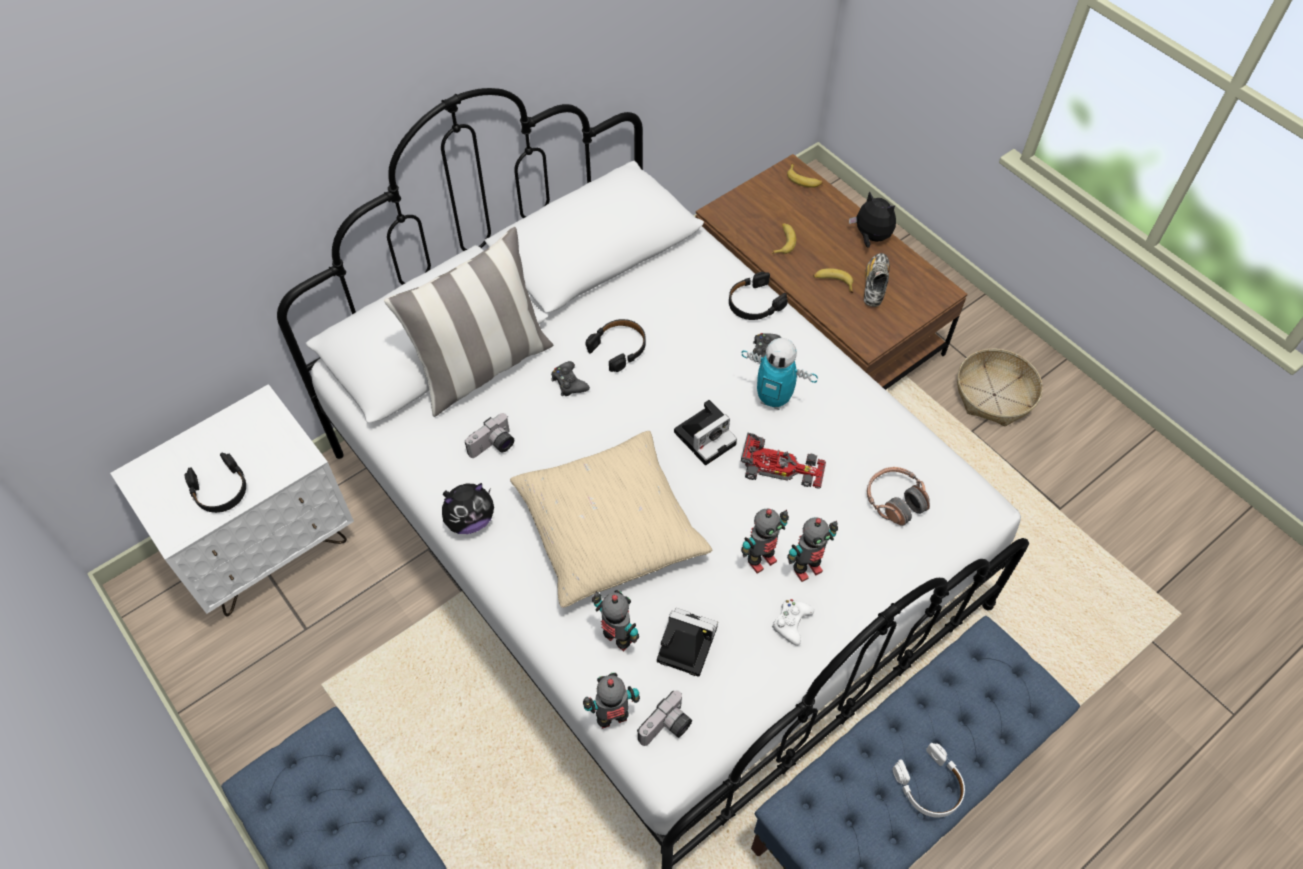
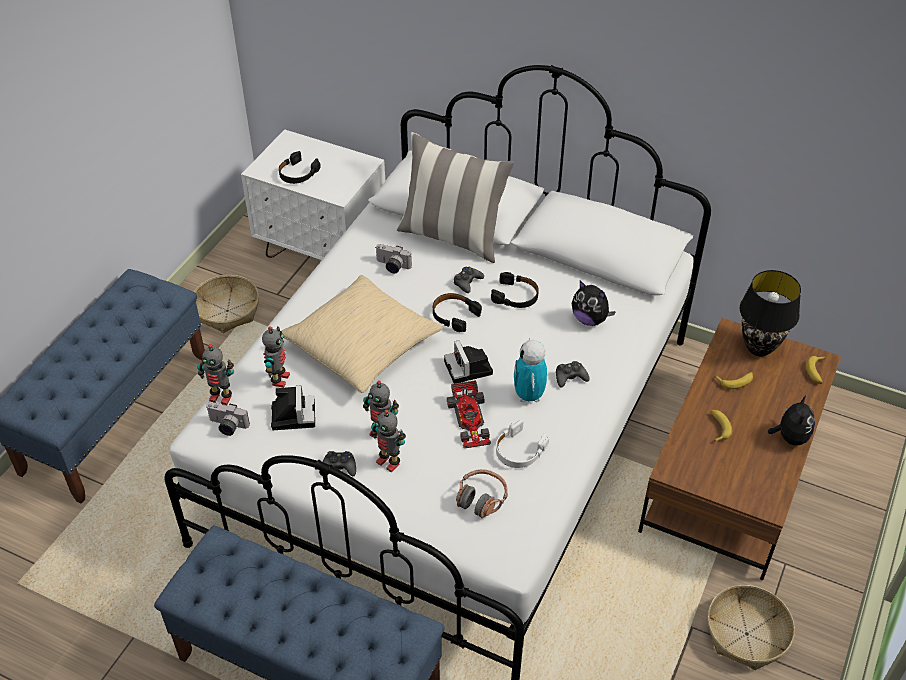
camera: 65 degrees right, 10 degrees down
plush toy [442,483,494,534] -> plush toy moved to [572,281,616,326]
toy robot [583,672,640,729] -> toy robot turned 150 degrees clockwise [197,344,234,405]
camera [674,400,737,465] -> camera turned 45 degrees clockwise [444,340,493,384]
black headphones [729,272,788,320] -> black headphones moved to [433,293,482,332]
white game controller [772,599,814,646] -> black game controller [323,451,356,476]
shoe [864,253,890,307] -> none
white headphones [893,743,965,818] -> white headphones moved to [496,419,549,468]
none -> basket [194,275,259,333]
none -> black table lamp [739,270,801,356]

